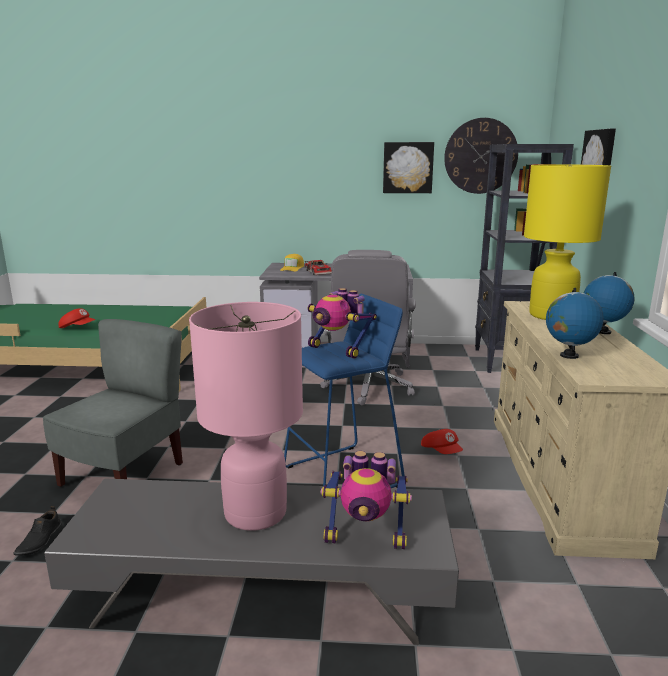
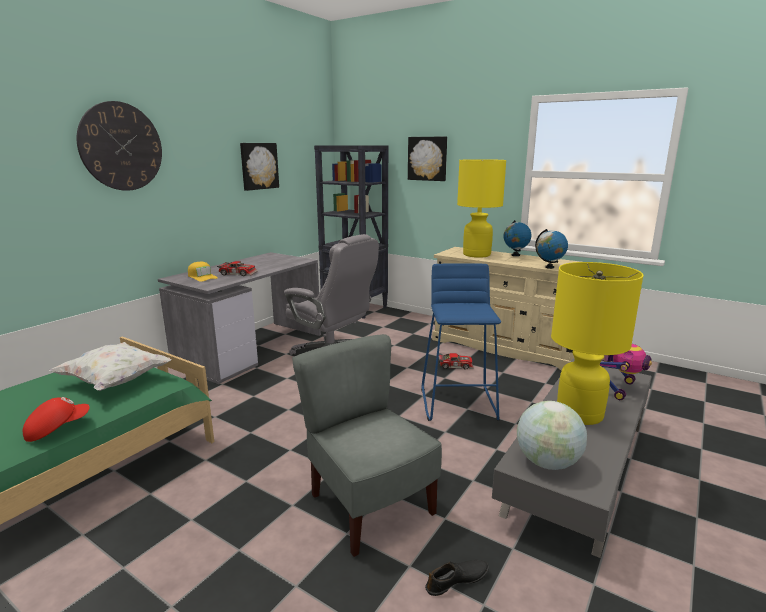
camera: 60 degrees left, 0 degrees up
black shoe [13,506,62,556] -> black shoe turned 60 degrees counterclockwise [425,560,489,596]
pink table lamp [189,302,303,531] -> yellow table lamp [551,262,644,425]
toy robot [307,288,377,359] -> none
red cap [421,429,463,454] -> toy car [439,353,474,369]
wall clock [444,118,518,194] -> wall clock moved to [77,101,162,191]
none -> white pillow [49,342,172,391]
none -> globe [517,401,587,470]

